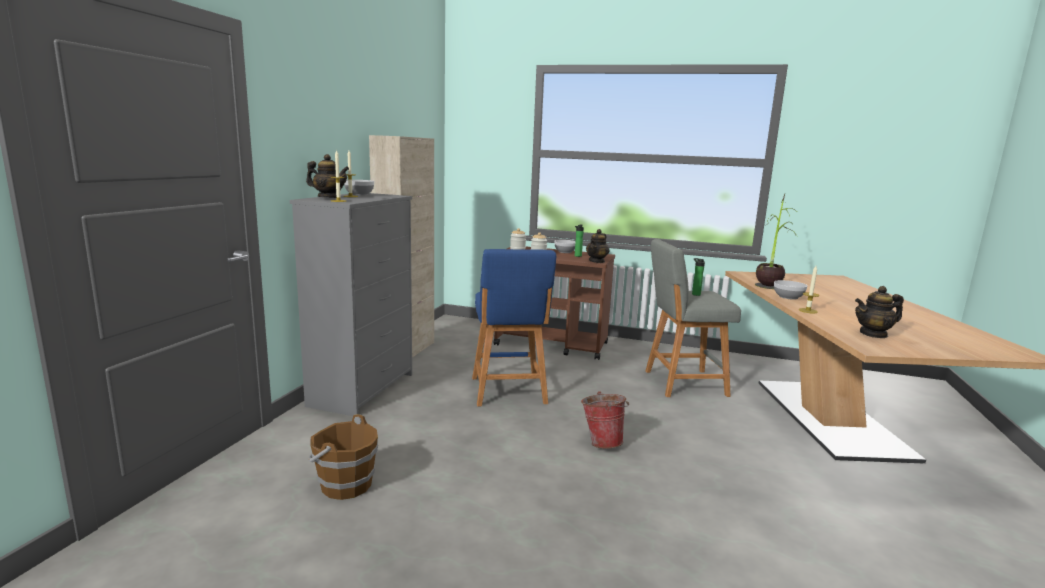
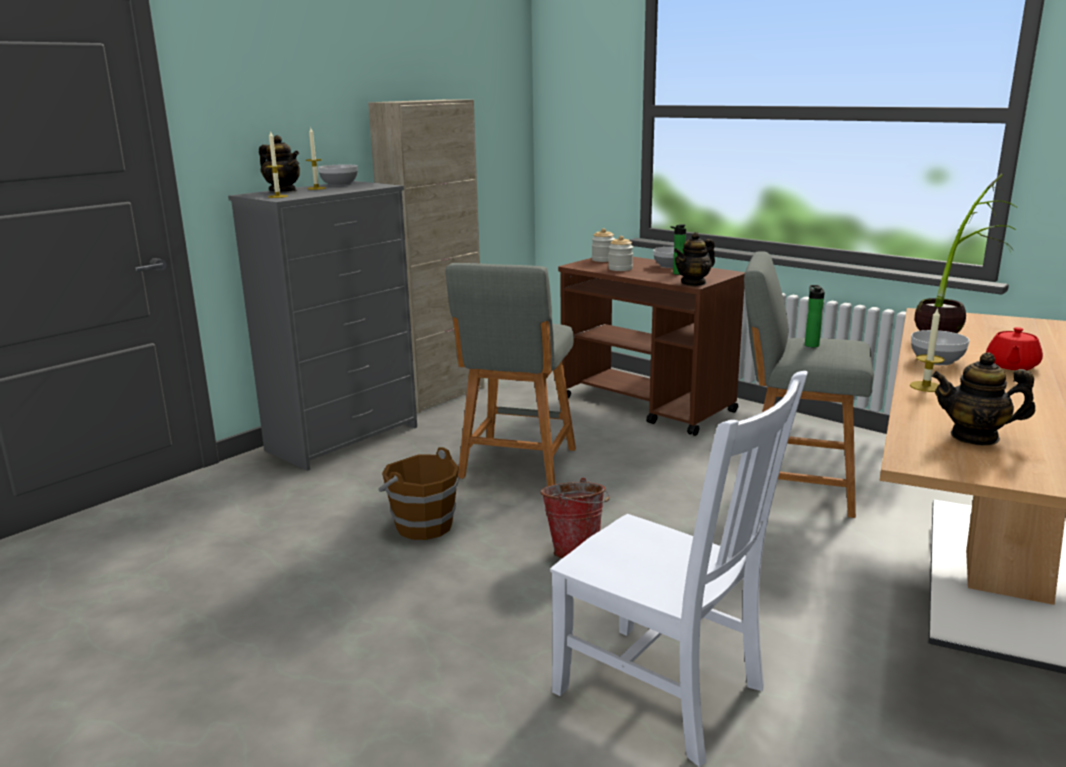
camera: 25 degrees right, 5 degrees up
brown bucket [308,414,378,500] -> brown bucket moved to [378,447,459,540]
blue stool [472,249,556,406] -> grey stool [445,263,576,487]
none -> white chair [550,371,808,767]
none -> red teapot [986,327,1043,370]

